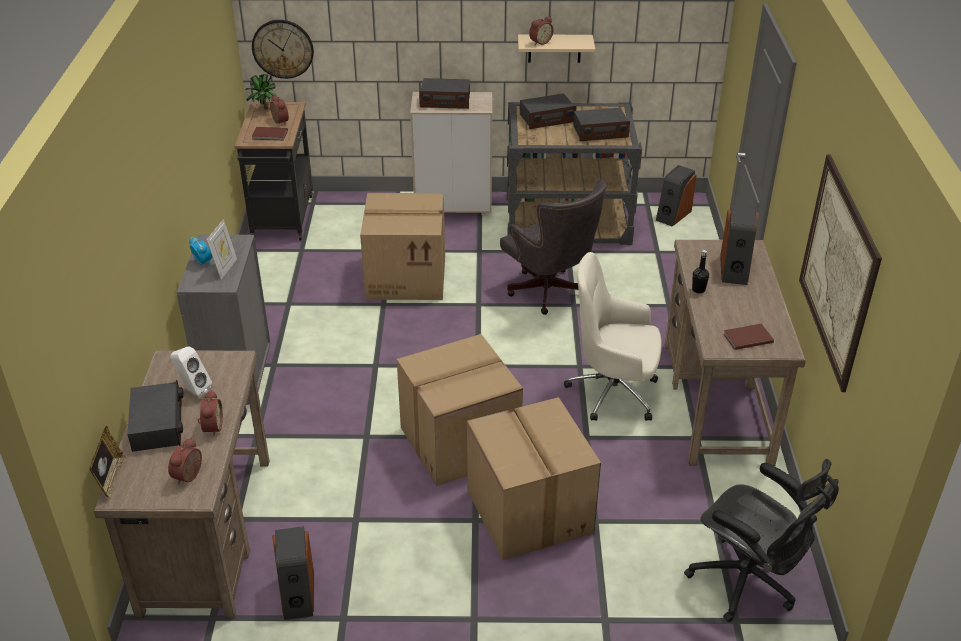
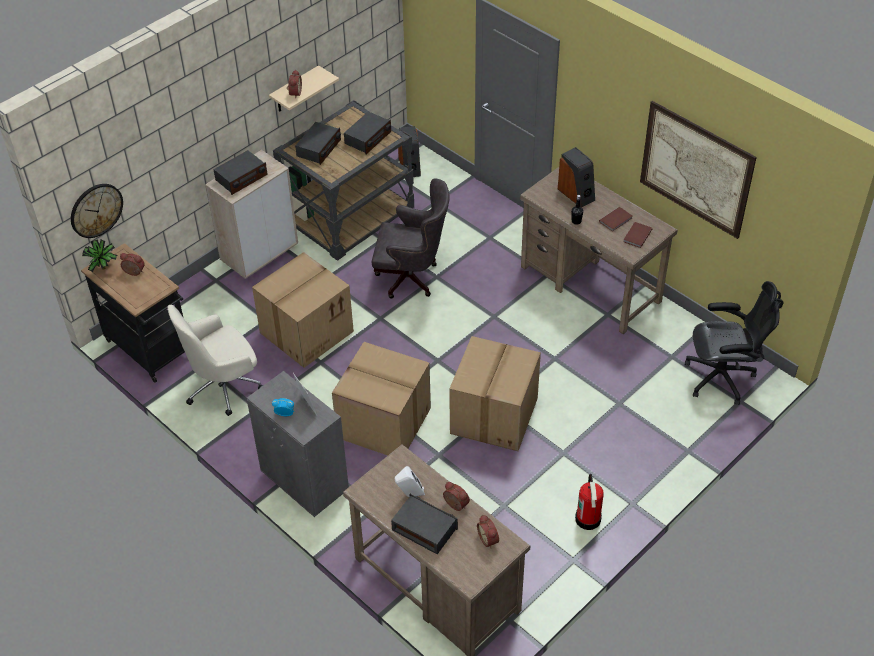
camera: 45 degrees left, 10 degrees up
picture frame [89,426,126,499] -> none
brown book [252,127,288,141] -> brown book moved to [599,207,632,232]
speaker [272,526,314,620] -> none
cardboard box [467,397,601,560] -> cardboard box moved to [332,342,431,455]
beige office chair [564,252,662,421] -> beige office chair moved to [168,305,263,416]
none -> fire extinguisher [575,474,604,530]

